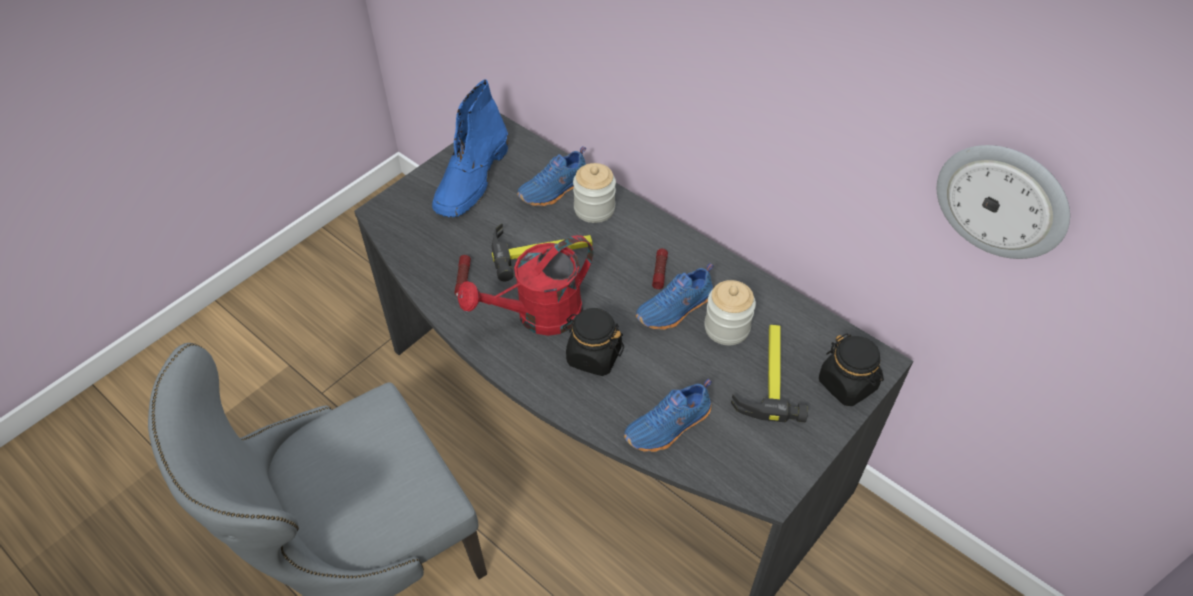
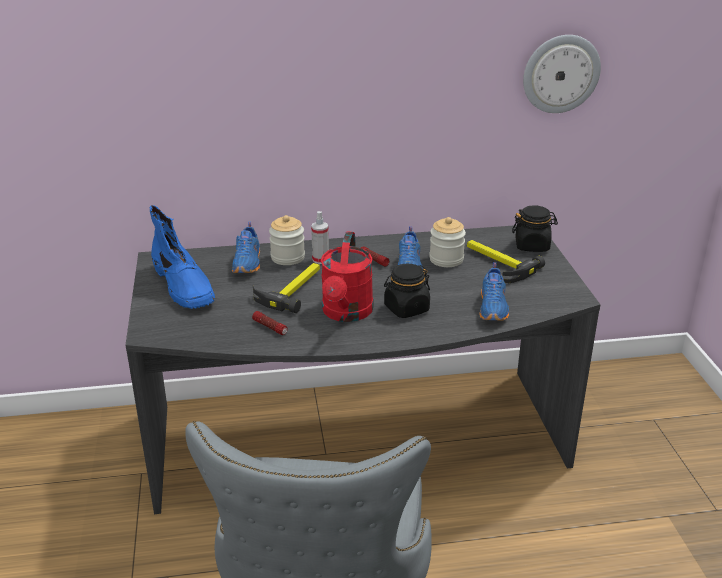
camera: 50 degrees left, 20 degrees down
none -> spray bottle [311,211,329,264]

